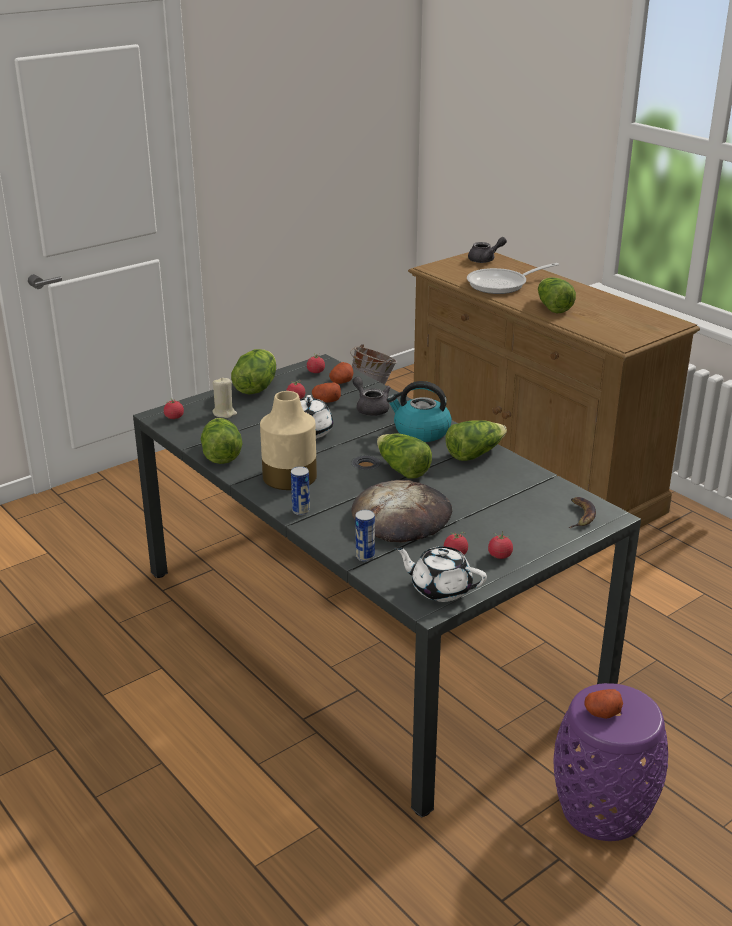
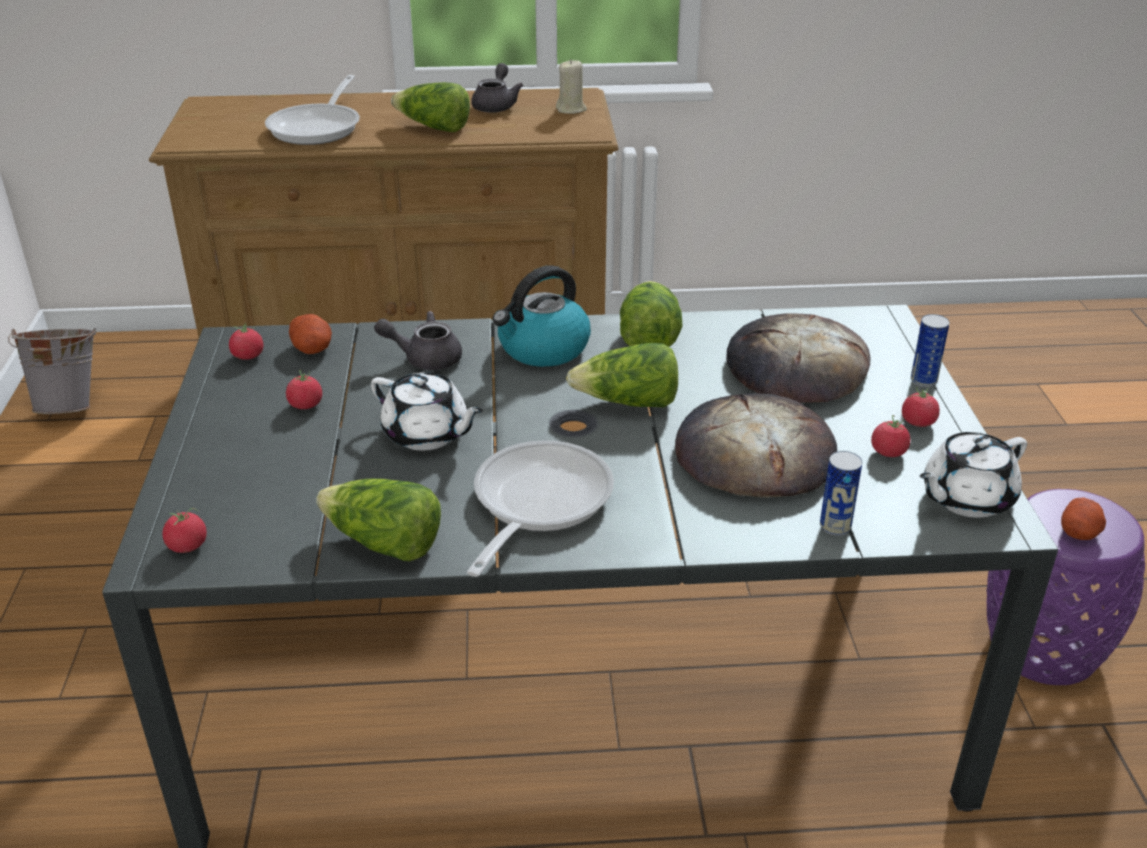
camera: 55 degrees left, 5 degrees up
beige candle [212,378,237,418] -> beige candle moved to [556,59,587,114]
lettuce [231,349,276,394] -> none
beige vase [260,391,317,490] -> frying pan [467,440,614,577]
can [291,466,310,515] -> can moved to [911,314,950,387]
potato [312,382,341,403] -> none
grey teapot [468,237,507,263] -> grey teapot moved to [471,63,523,113]
banana [569,497,596,528] -> none
none -> bread [726,314,871,403]

